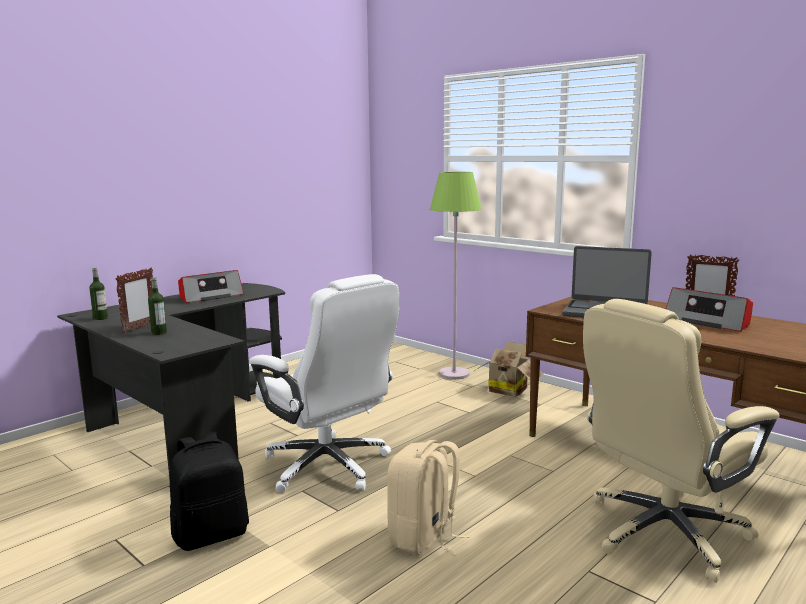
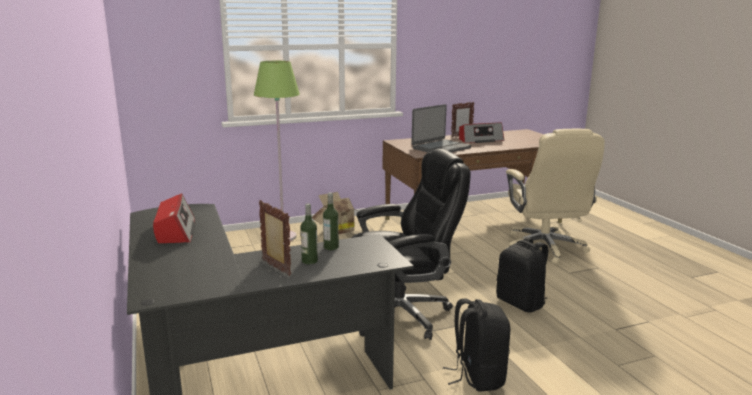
camera: 65 degrees left, 5 degrees up
bottle [89,267,108,320] -> bottle moved to [323,192,339,250]
white office chair [249,274,399,493] -> black office chair [351,149,471,340]
beige backpack [387,440,470,556] -> black backpack [496,237,548,312]

